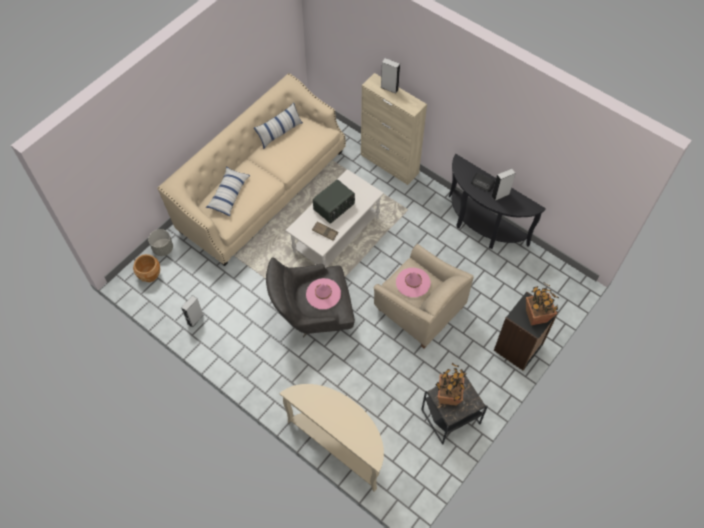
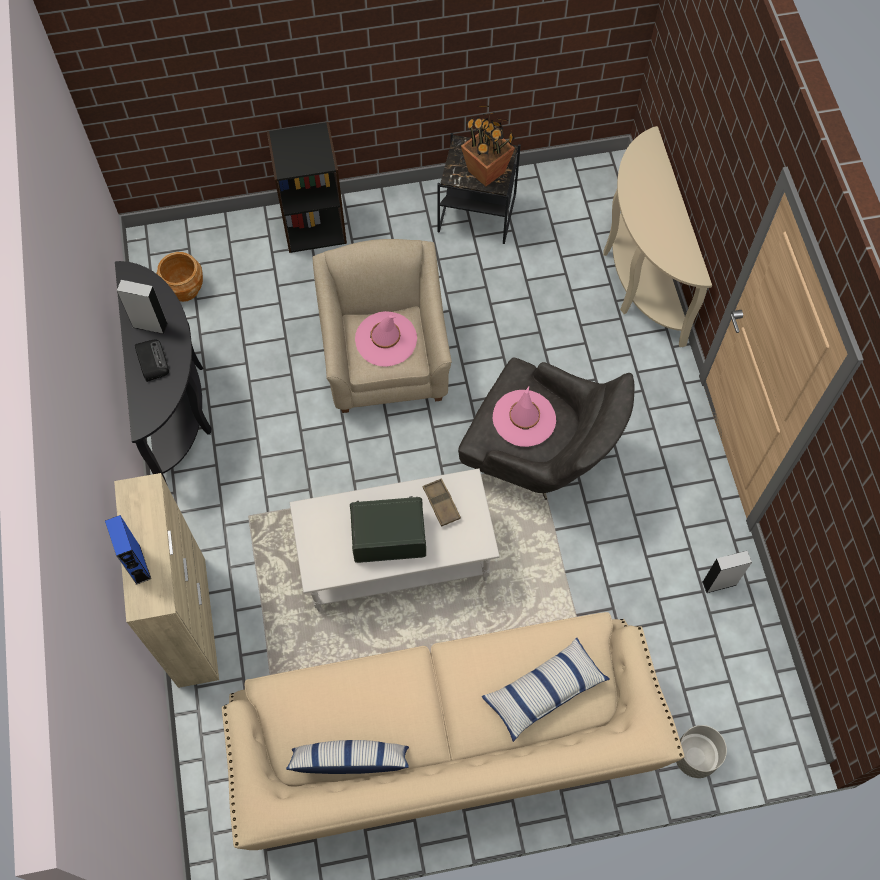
camera: 140 degrees left, 5 degrees up
brown planter [133,254,160,282] -> brown planter moved to [156,252,203,302]
grey speaker [381,58,400,93] -> blue speaker [105,515,151,585]
potted plant [526,282,559,326] -> none

